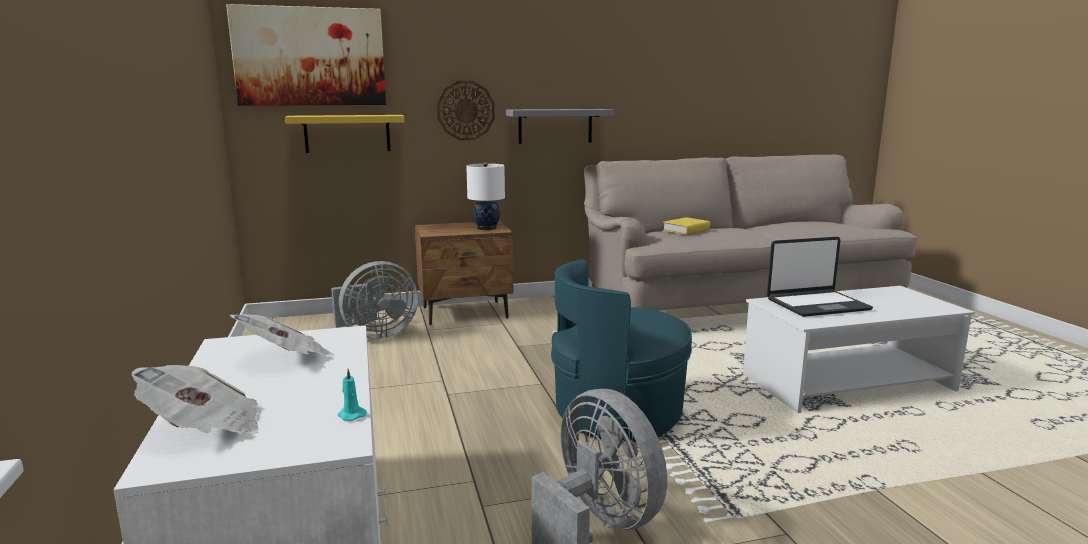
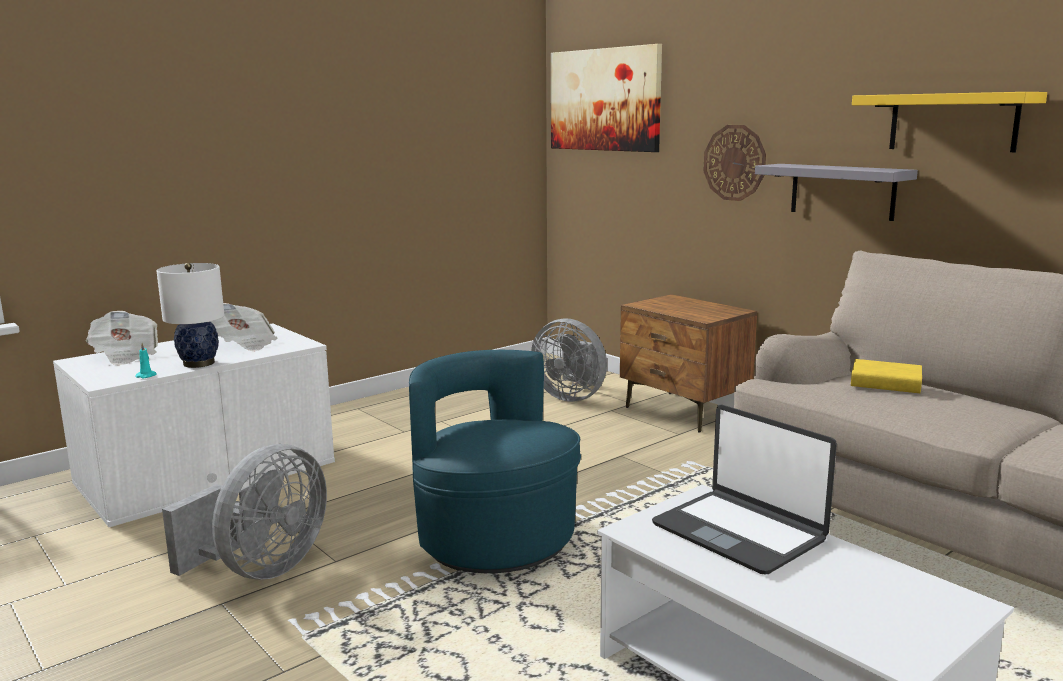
camera: 65 degrees right, 0 degrees up
yellow shelf [285,115,404,153] -> yellow shelf moved to [852,92,1047,152]
white table lamp [466,162,505,230] -> white table lamp moved to [156,263,224,368]

